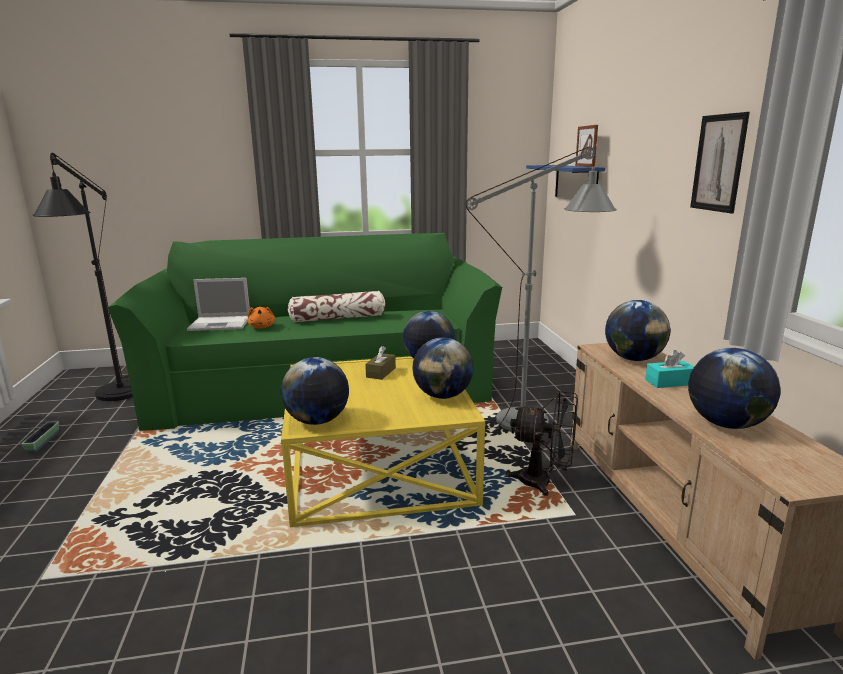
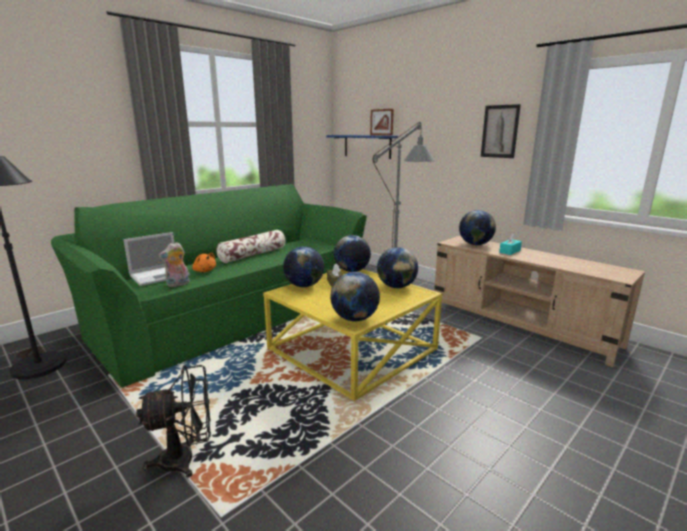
camera: 35 degrees left, 0 degrees up
planter [21,421,59,453] -> none
black fan [506,390,578,496] -> black fan moved to [136,365,211,478]
globe [688,348,781,429] -> globe moved to [283,246,324,287]
none -> plush toy [159,242,190,287]

